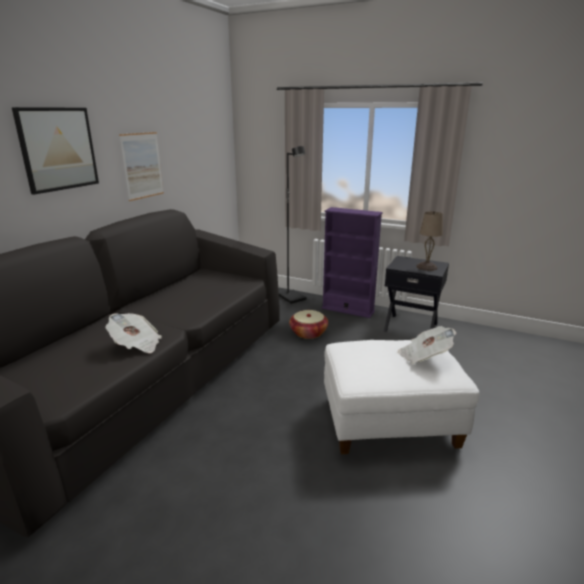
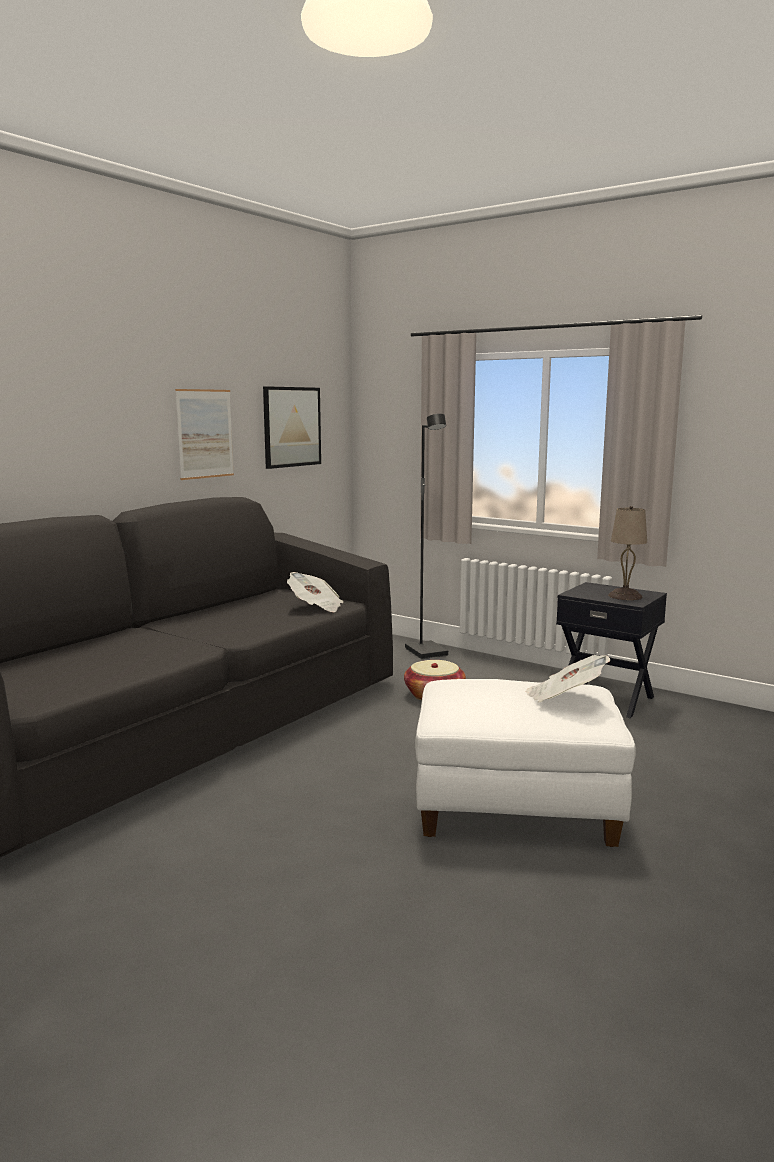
camera: 10 degrees right, 10 degrees down
picture [12,107,99,195] -> picture moved to [263,386,321,469]
newspaper [105,313,162,353] -> newspaper moved to [287,572,344,612]
purple bookcase [322,207,383,318] -> none

